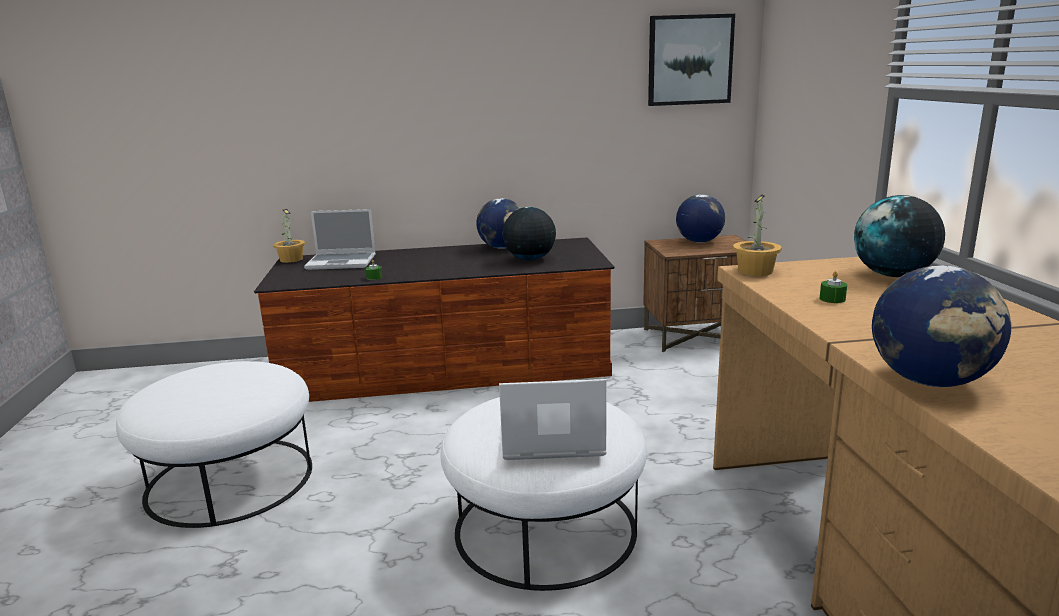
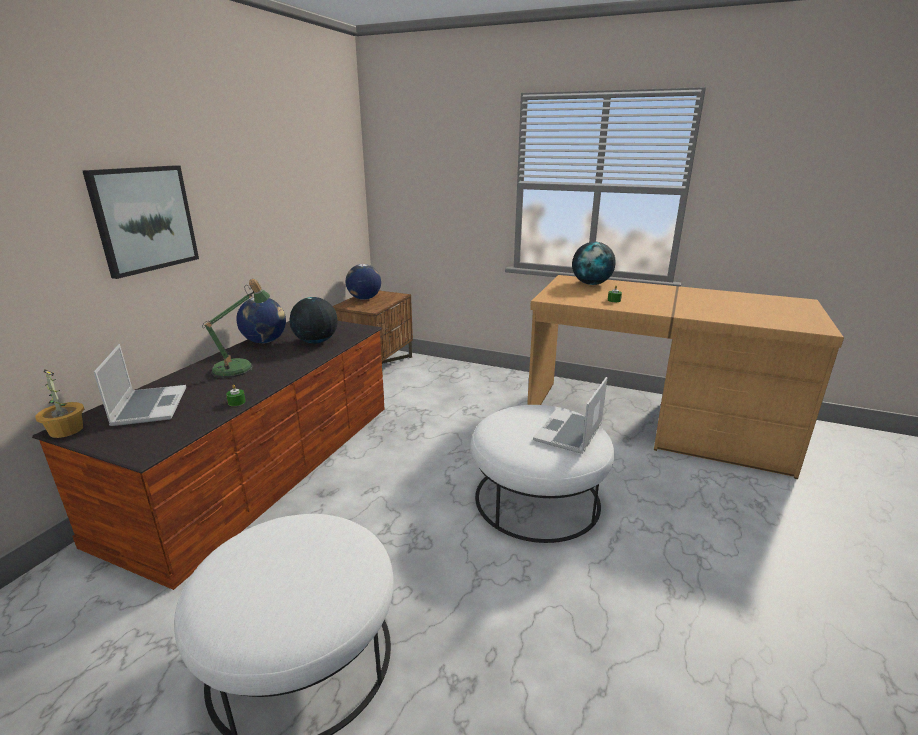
camera: 60 degrees left, 5 degrees up
laptop [304,209,376,270] -> laptop turned 45 degrees counterclockwise [94,344,186,426]
picture [648,14,735,106] -> picture moved to [82,165,199,279]
potted plant [733,194,782,276] -> none
globe [872,266,1011,387] -> none
none -> table lamp [202,279,270,378]

